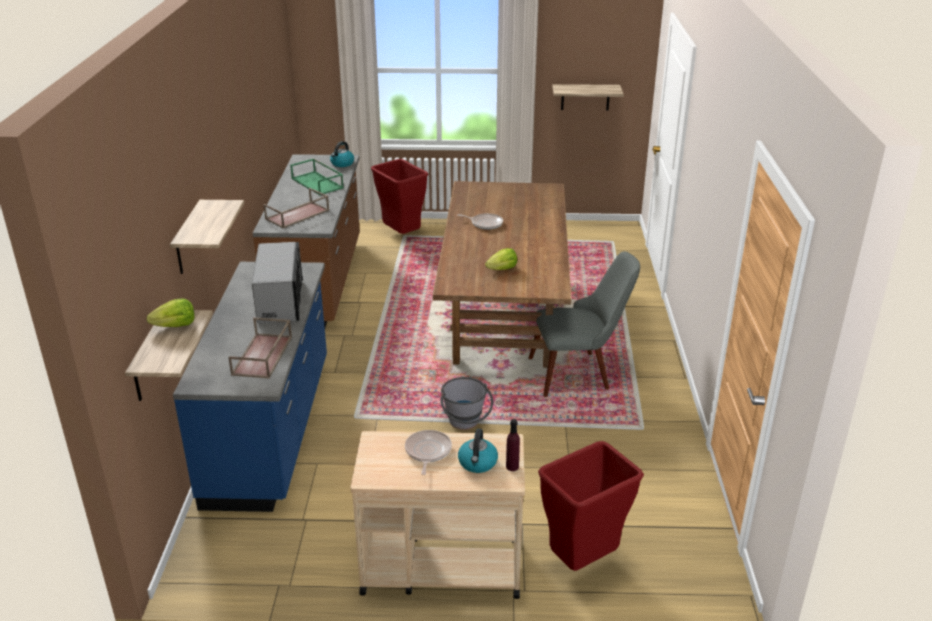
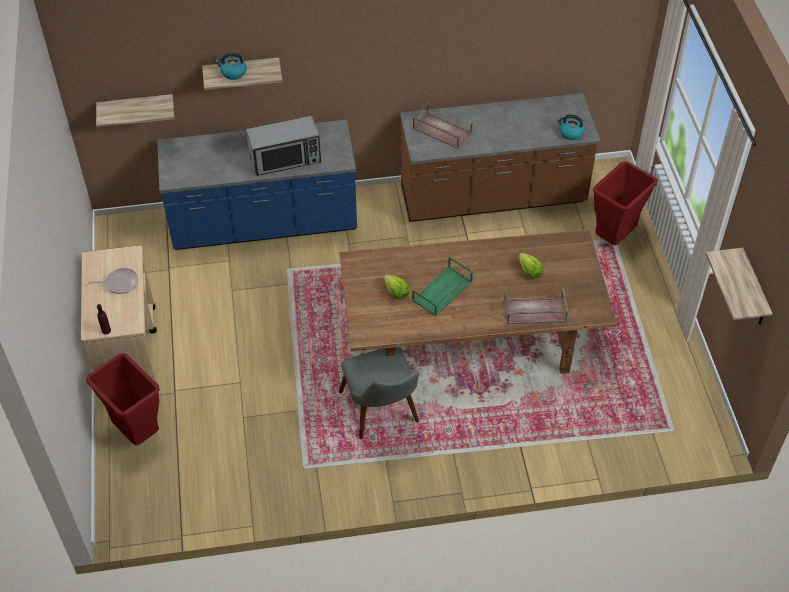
camera: 80 degrees right, 20 degrees up
lettuce [147,299,194,327] -> lettuce moved to [519,253,543,279]
brown tray [228,317,292,379] -> brown tray moved to [504,288,568,324]
green tray [290,158,344,195] -> green tray moved to [412,256,473,316]
grey bucket [441,377,493,430] -> none
frying pan [457,213,503,230] -> none
kettle [458,429,498,473] -> kettle moved to [215,52,247,80]

